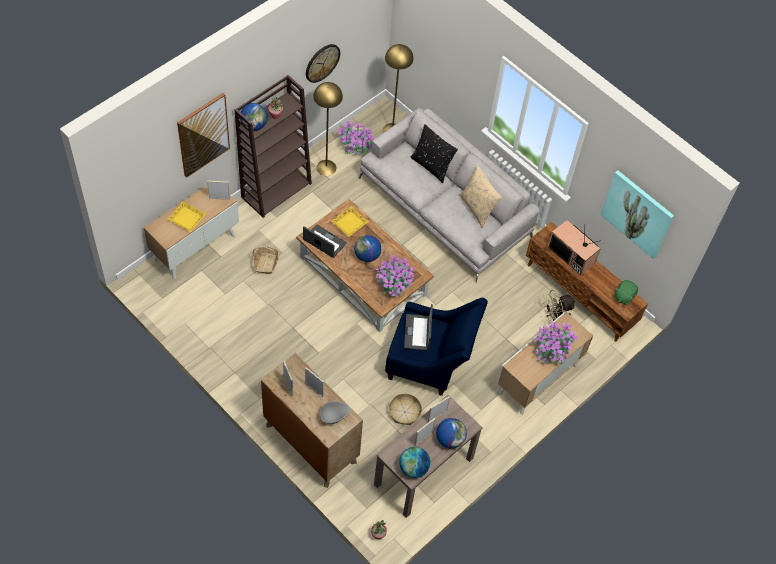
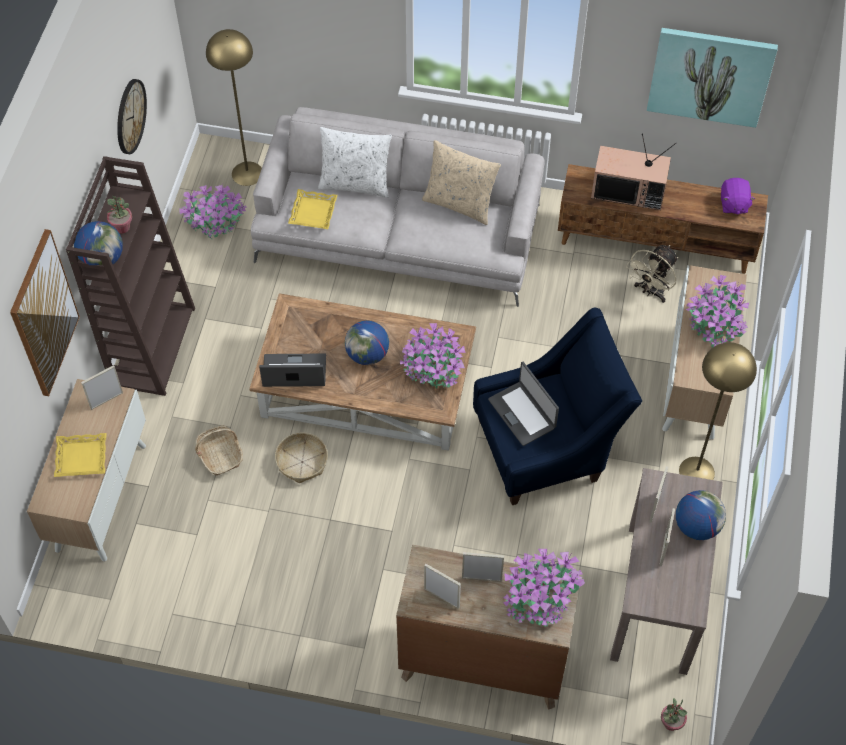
camera: 30 degrees left, 0 degrees up
yellow floor lamp [313,82,343,176] -> yellow floor lamp moved to [679,342,757,480]
grey bowl [320,401,351,424] -> potted plant [503,548,585,627]
yellow tray [331,206,369,237] -> yellow tray moved to [288,189,337,229]
basket [389,393,422,425] -> basket moved to [275,433,328,483]
globe [399,447,430,478] -> none
black pillow [411,124,458,183] -> white pillow [318,127,392,198]
green plush toy [614,280,638,305] -> purple plush toy [721,178,755,214]

